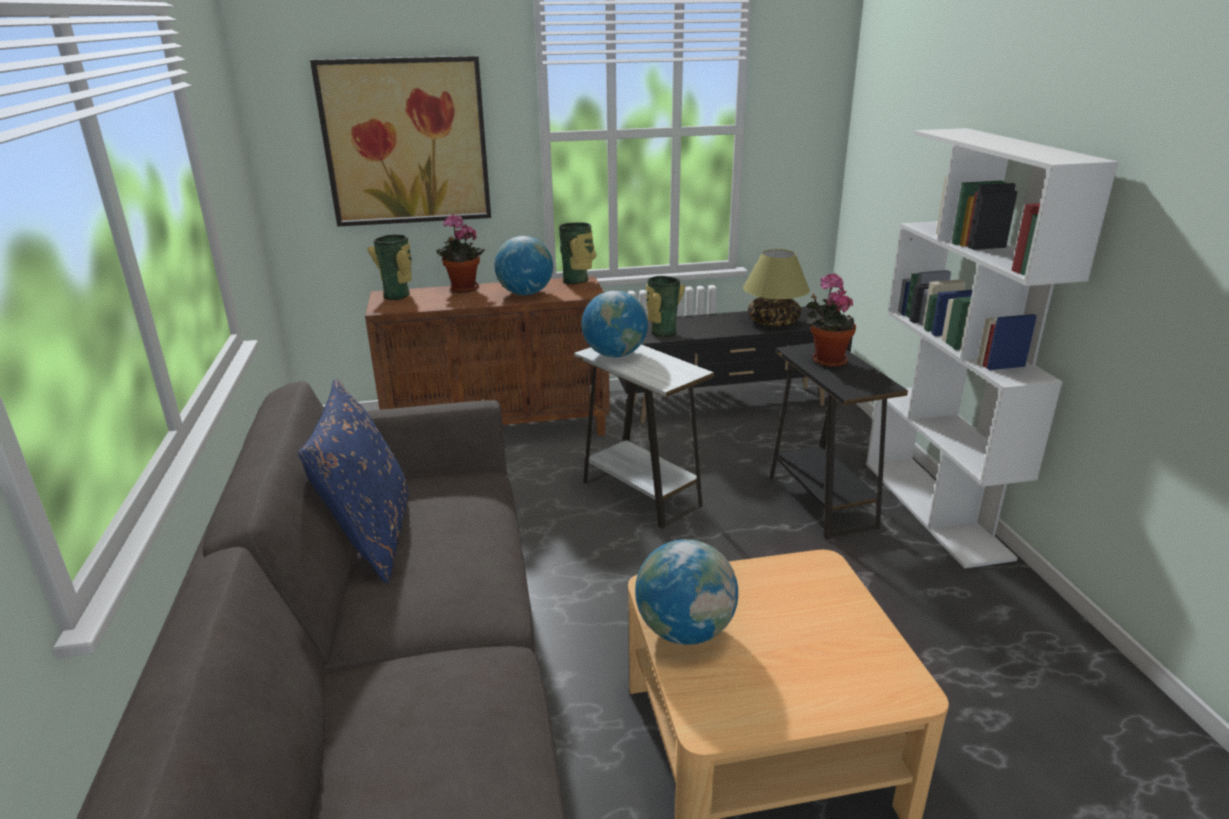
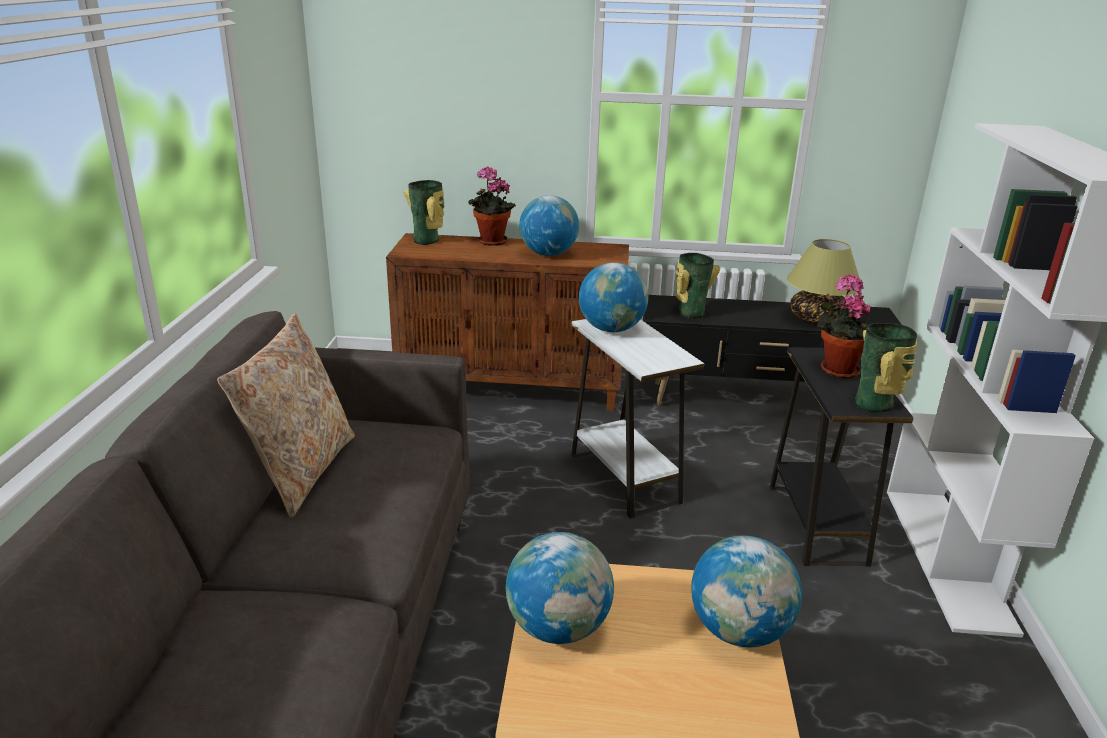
camera: 15 degrees right, 0 degrees up
blue pillow [298,378,409,583] -> beige pillow [217,314,355,517]
picture [310,56,491,226] -> none
vase [559,222,596,284] -> vase moved to [855,323,917,412]
none -> globe [691,536,802,647]

